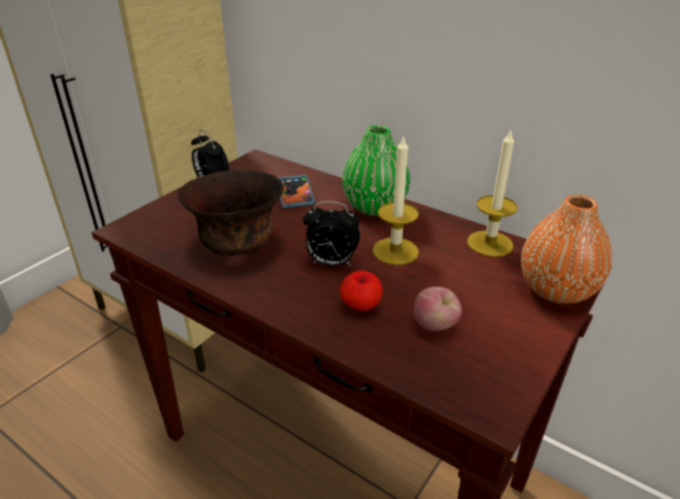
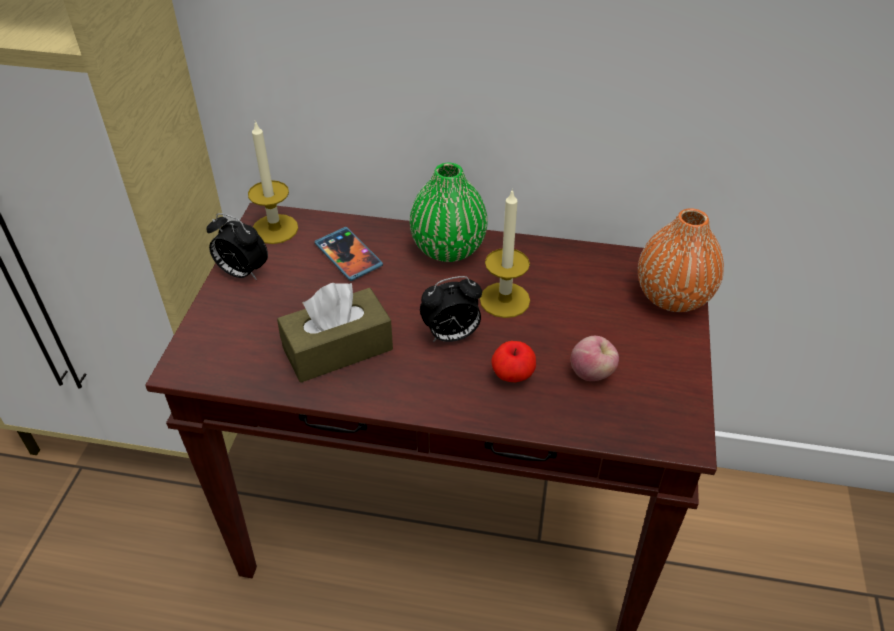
camera: 25 degrees left, 10 degrees up
brown bowl [178,169,284,256] -> brown tissue box [277,283,393,383]
candle [467,130,518,257] -> candle moved to [248,121,298,244]

